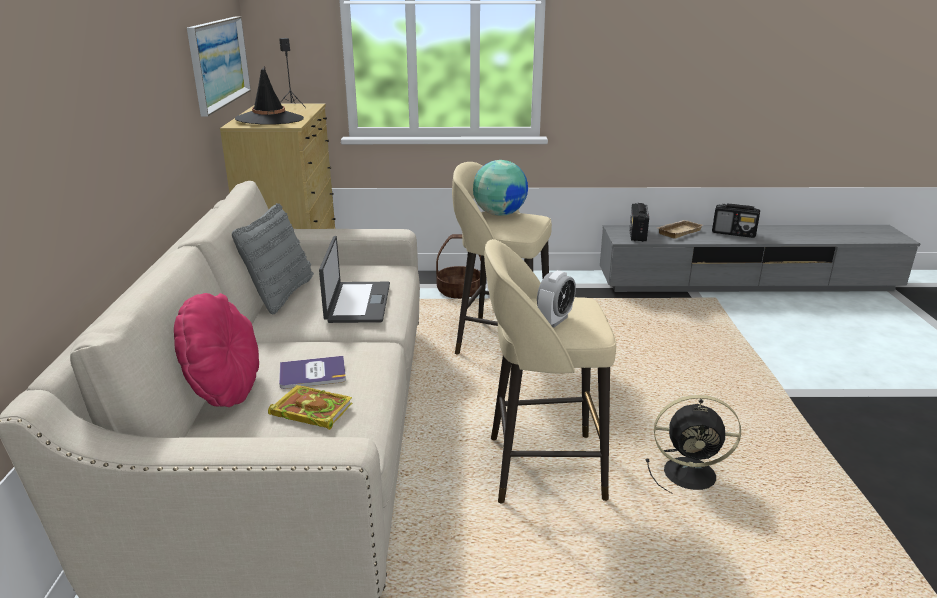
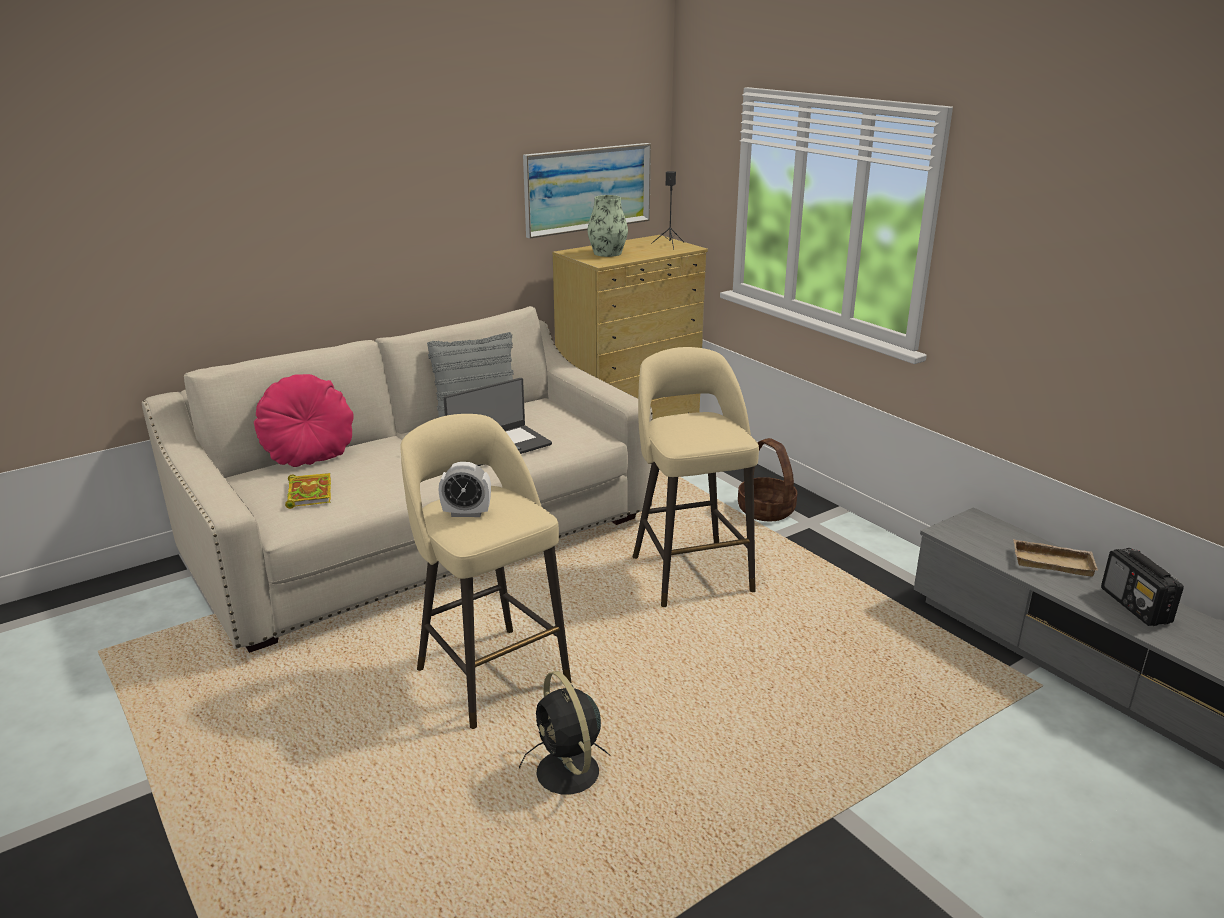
camera: 55 degrees right, 0 degrees up
black hat [235,66,304,125] -> vase [587,195,628,257]
book [279,356,346,389] -> none
globe [473,160,528,216] -> none
radio [630,203,649,242] -> none

